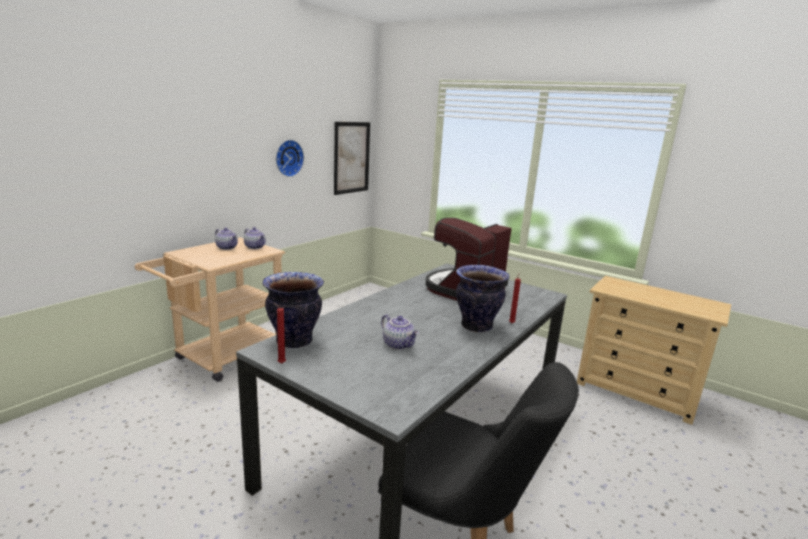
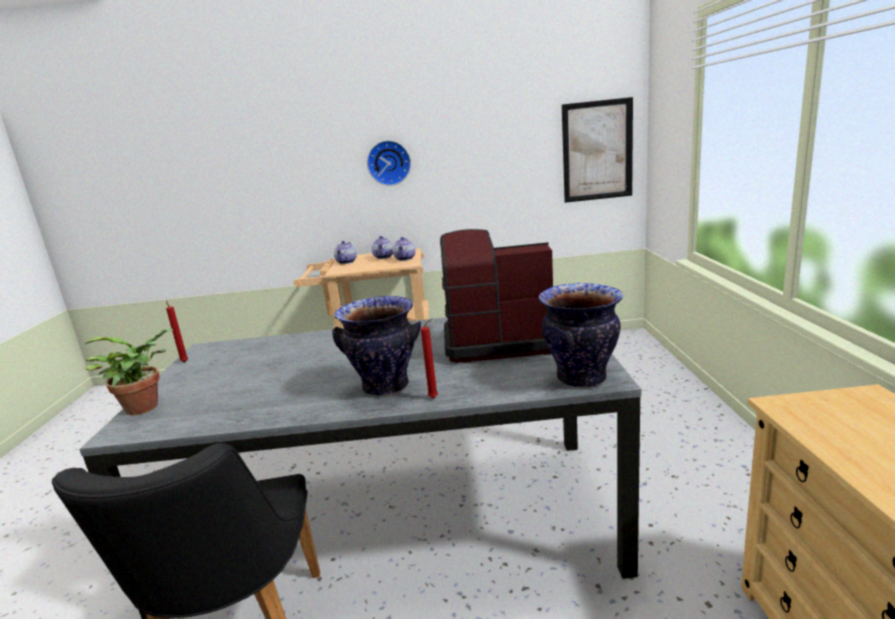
camera: 55 degrees right, 0 degrees up
vase [263,272,324,348] -> vase moved to [538,283,623,388]
wall clock [276,140,304,177] -> wall clock moved to [367,140,411,186]
teapot [381,314,419,350] -> teapot moved to [334,241,357,264]
none -> potted plant [85,328,173,415]

